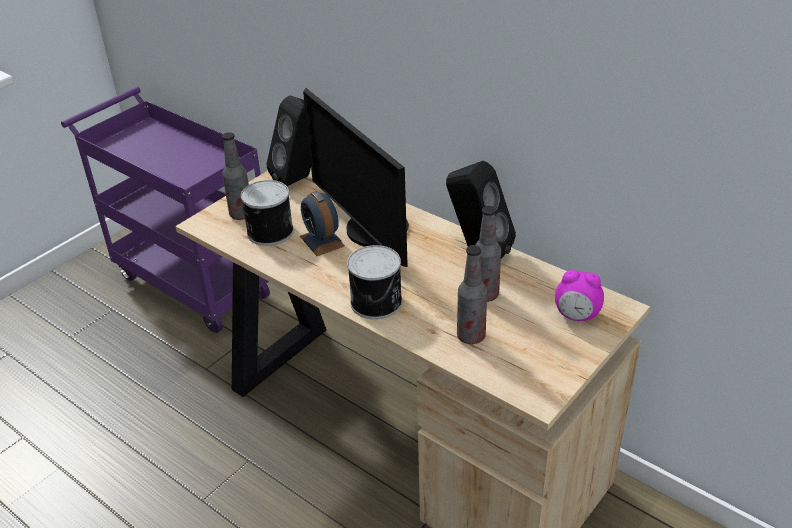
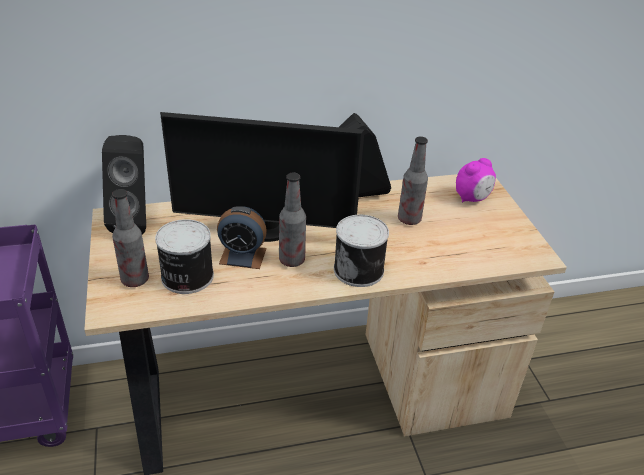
camera: 55 degrees left, 0 degrees up
bottle [457,245,487,344] -> bottle moved to [279,173,306,267]

